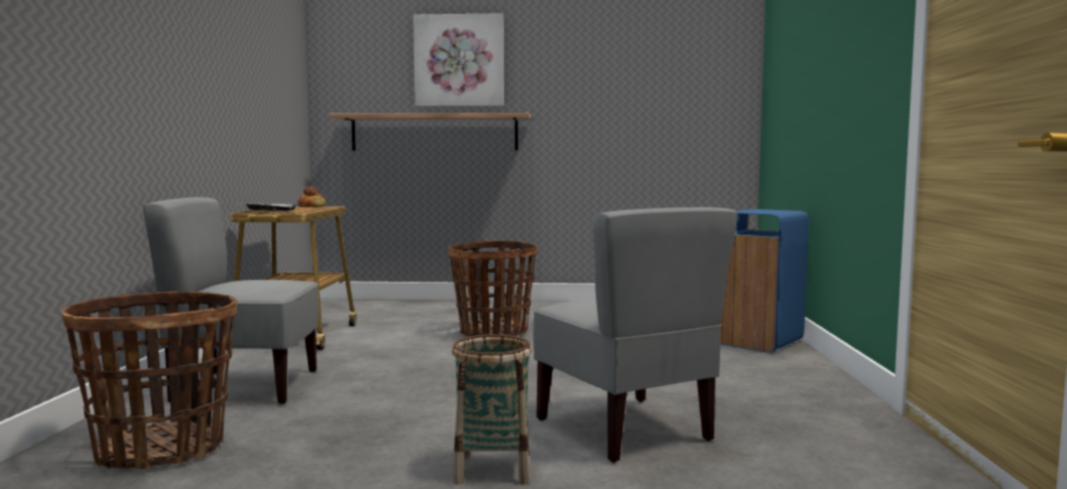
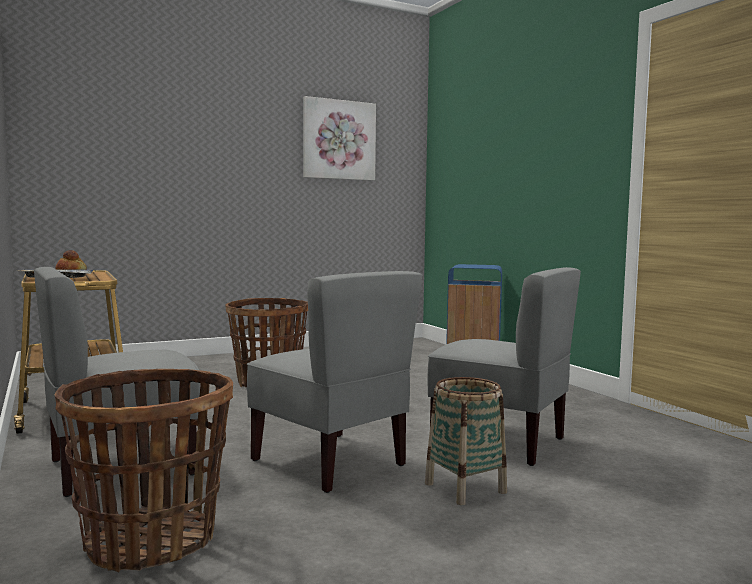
camera: 30 degrees left, 0 degrees up
shelf [329,113,531,151] -> none
picture [413,13,504,106] -> picture moved to [303,96,376,181]
none -> grey chair [247,271,422,493]

